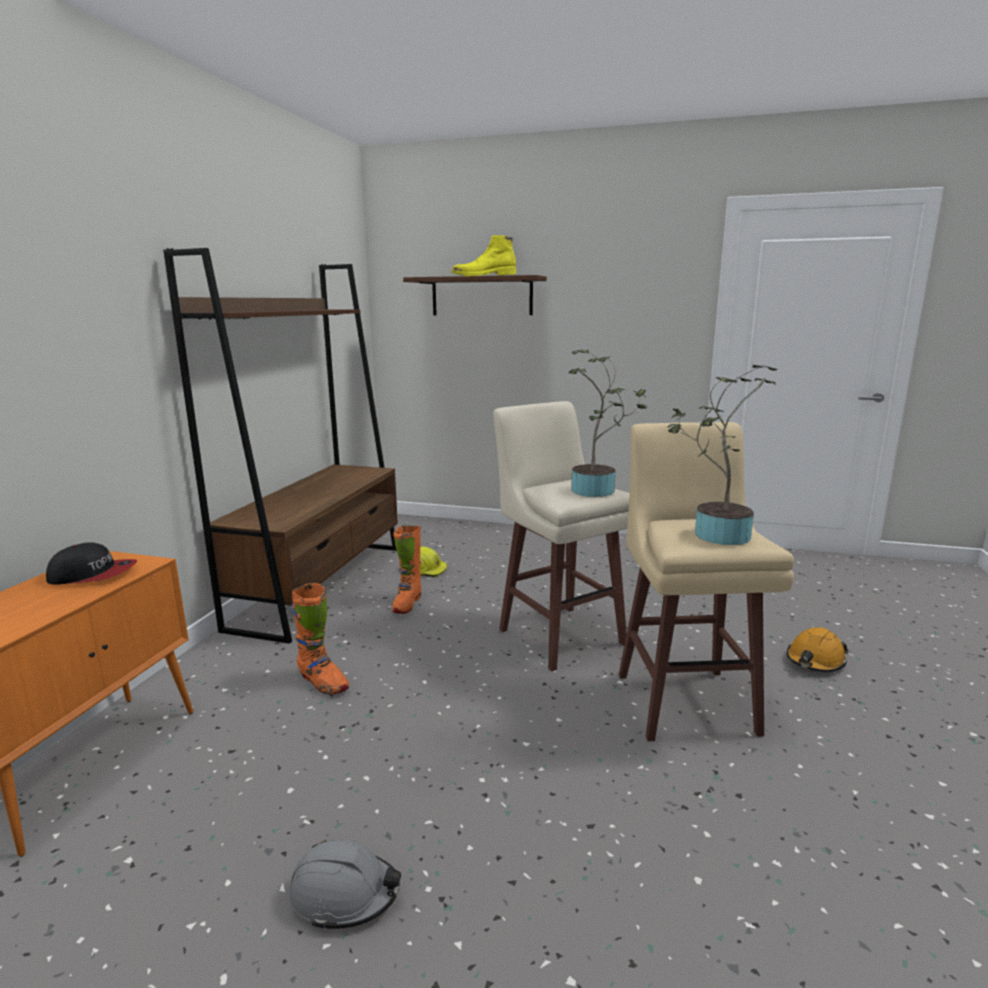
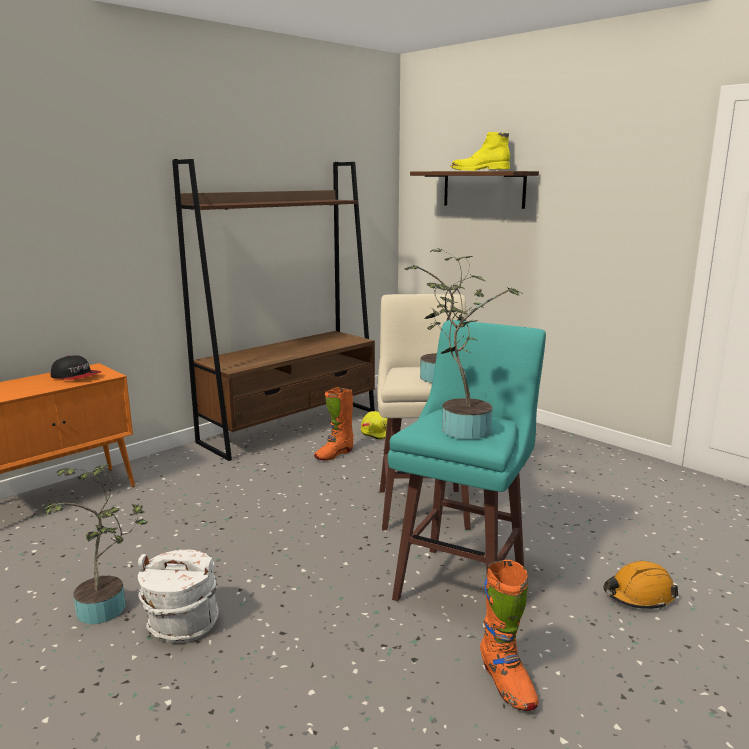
camera: 30 degrees right, 0 degrees up
grey hard hat [289,840,401,930] -> potted plant [43,464,148,624]
orange boot [291,583,349,694] -> orange boot moved to [480,560,539,711]
beige stool [619,422,794,741] -> turquoise stool [388,320,546,601]
none -> white bucket [138,549,218,643]

